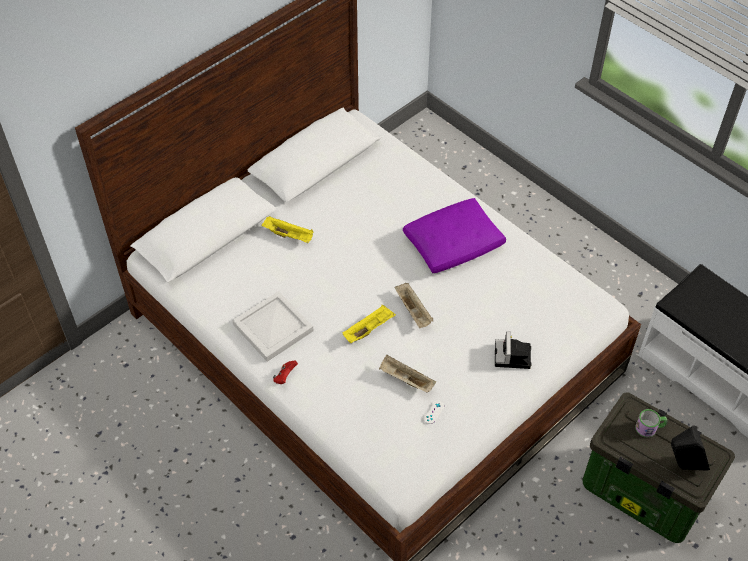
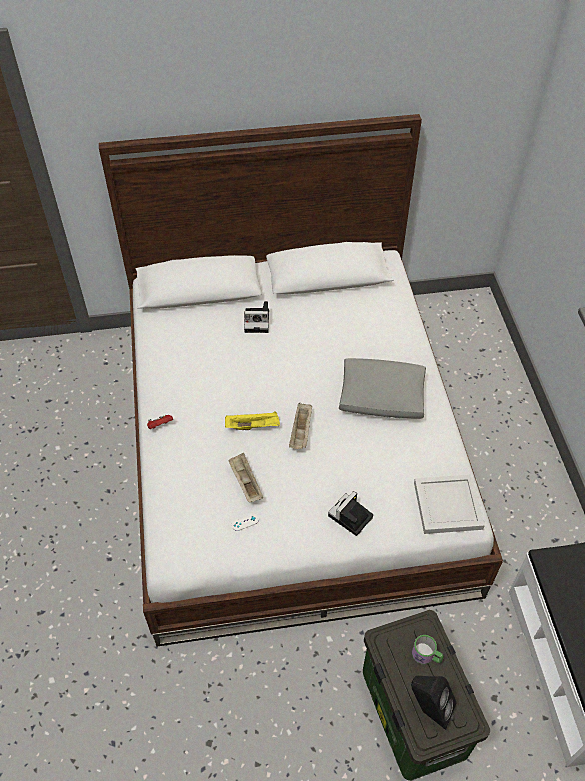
camera: 35 degrees right, 0 degrees up
white tray [232,291,313,362] -> white tray moved to [414,474,485,534]
yellow tray [262,216,313,243] -> camera [244,301,269,333]
purple pillow [403,198,506,273] -> grey pillow [339,358,426,419]

